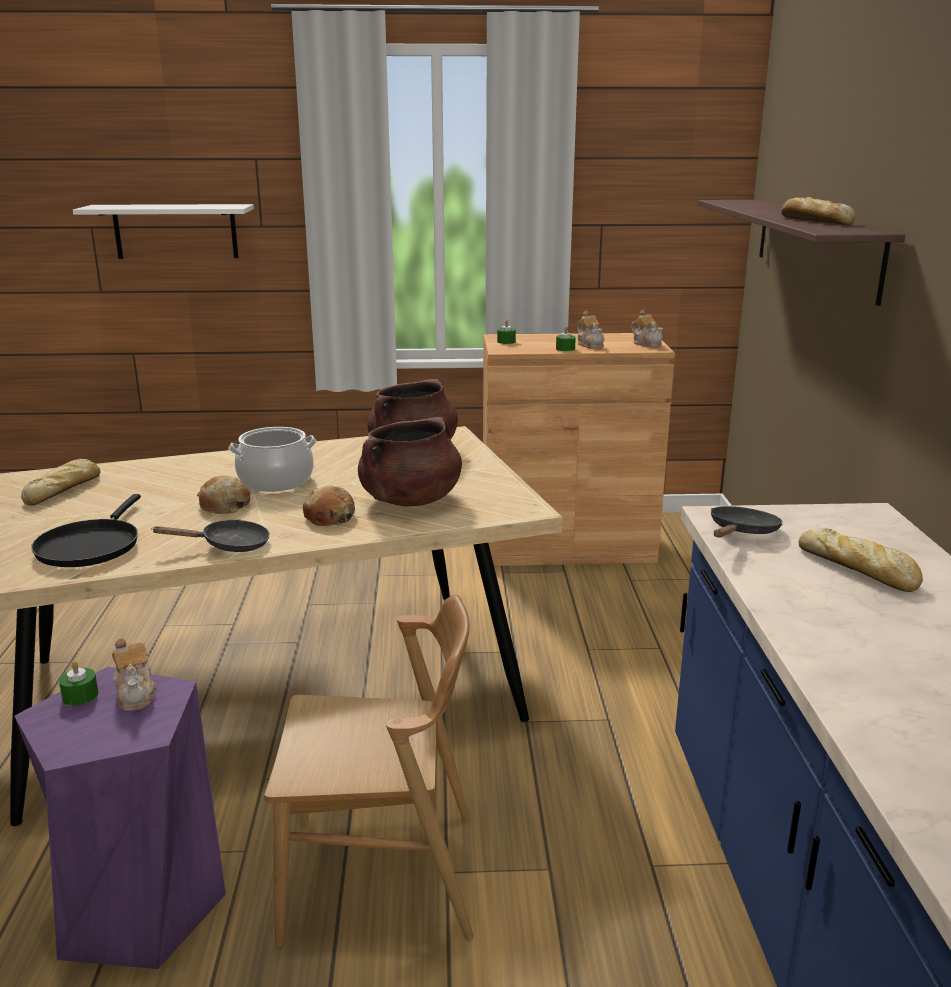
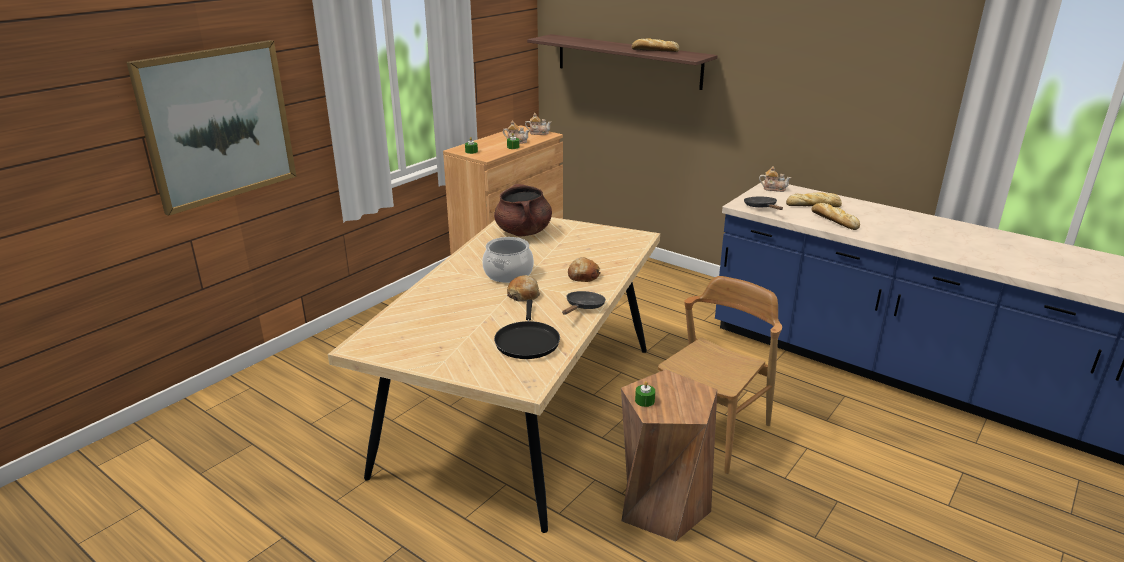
camera: 50 degrees left, 5 degrees up
purple stool [14,667,226,969] -> brown stool [621,369,717,542]
bread [21,459,101,506] -> bread moved to [811,203,860,230]
black frying pan [31,494,141,567] -> black frying pan turned 45 degrees clockwise [494,300,560,359]
white shelf [73,204,254,259] -> picture [126,40,296,216]
teapot [112,638,157,711] -> teapot moved to [759,166,792,192]
brown cooking pot [358,417,462,506] -> none

